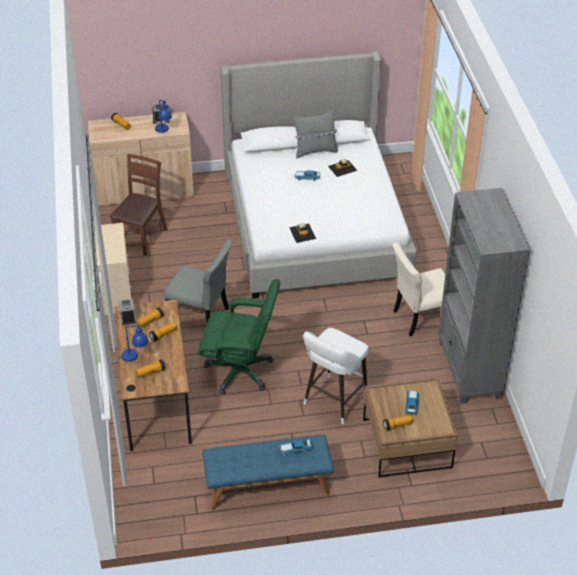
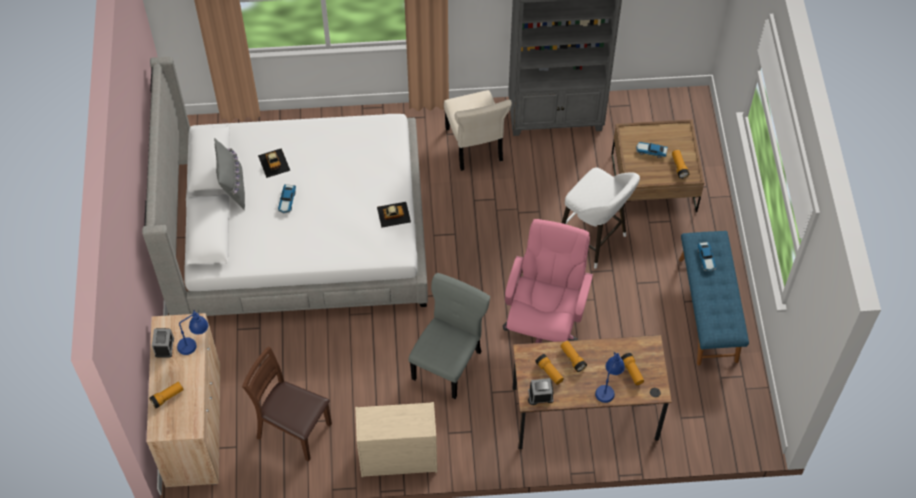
camera: 85 degrees left, 15 degrees up
green office chair [198,279,280,395] -> pink office chair [503,219,593,343]

